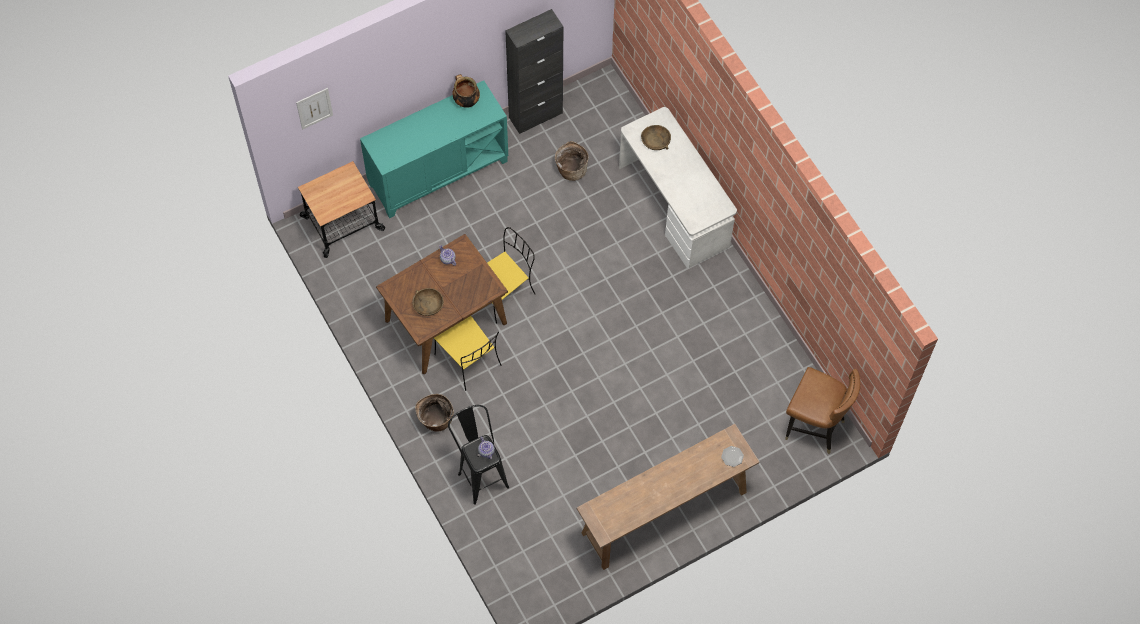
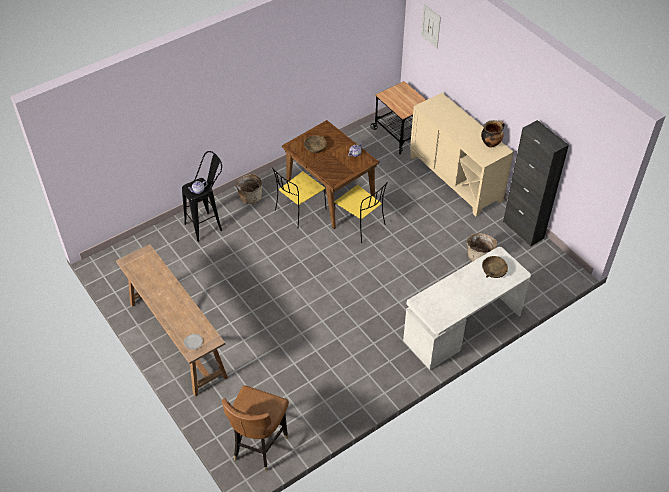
camera: 85 degrees right, 15 degrees down
turquoise cabinet [360,80,508,218] -> beige cabinet [410,93,514,217]

